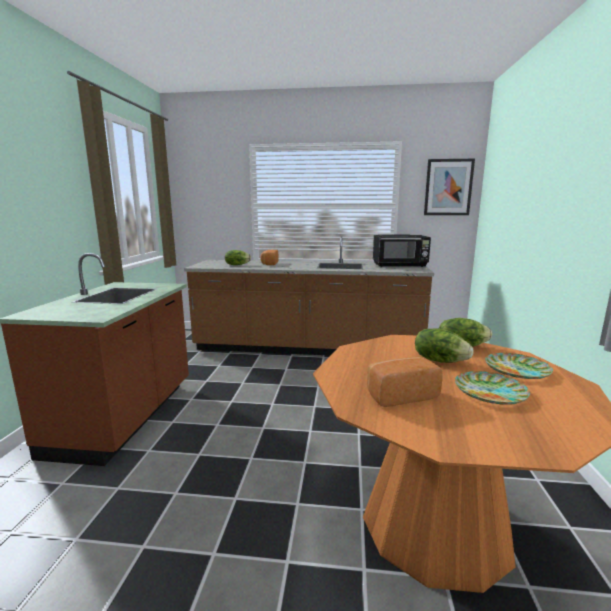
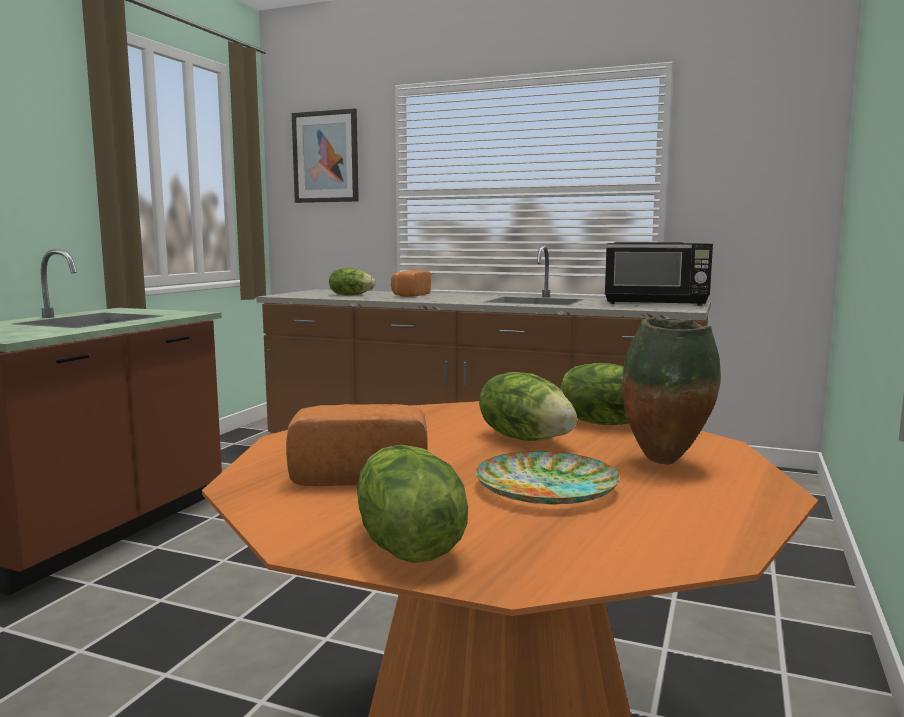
camera: 15 degrees right, 5 degrees down
picture [424,159,475,215] -> picture moved to [292,108,359,203]
plate [485,353,553,379] -> vase [622,318,721,465]
none -> lettuce [357,445,468,563]

